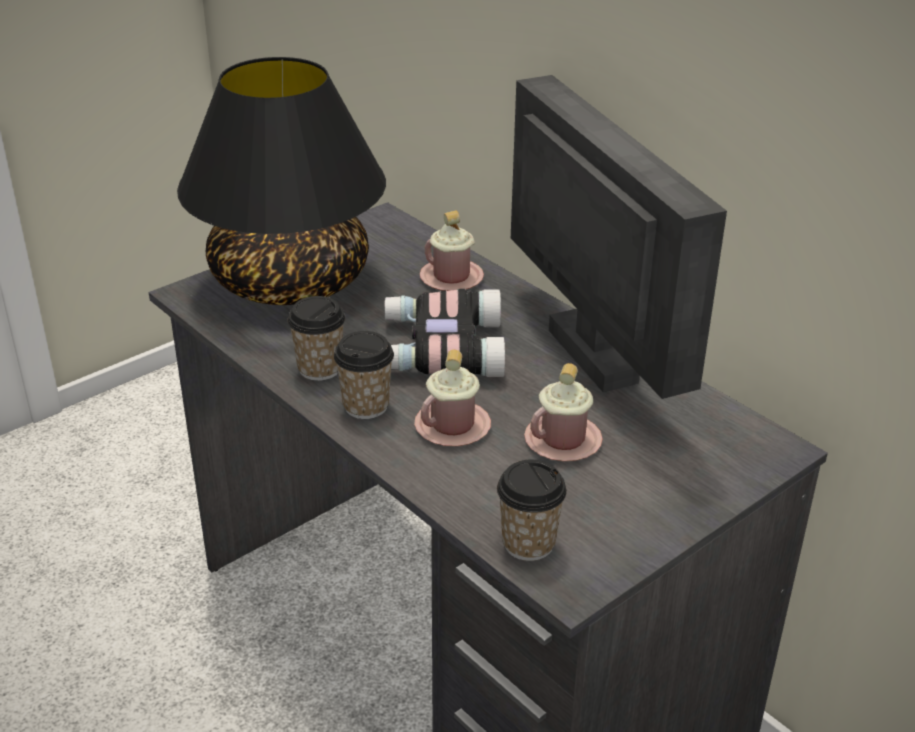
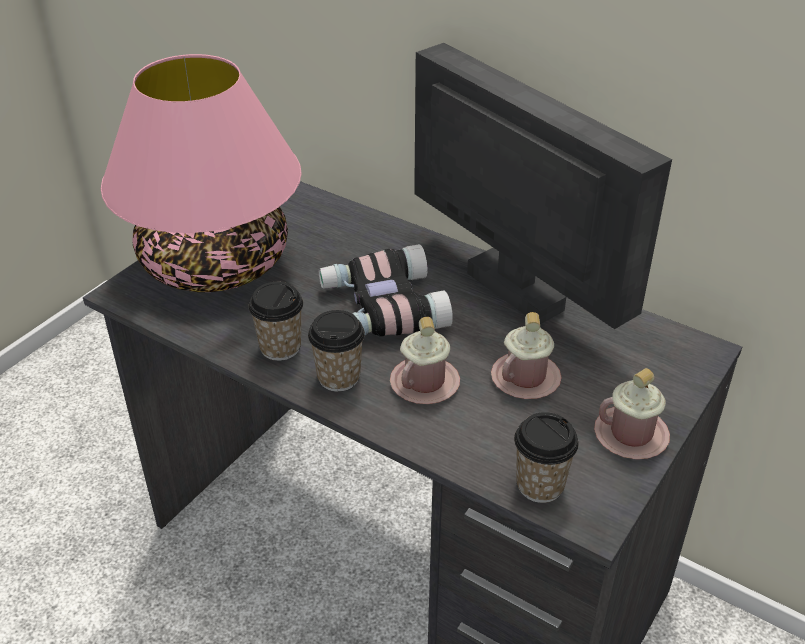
camera: 15 degrees left, 5 degrees up
black table lamp [177,57,386,305] -> pink table lamp [101,54,302,292]
pink mug [420,210,484,291] -> pink mug moved to [594,368,670,459]

